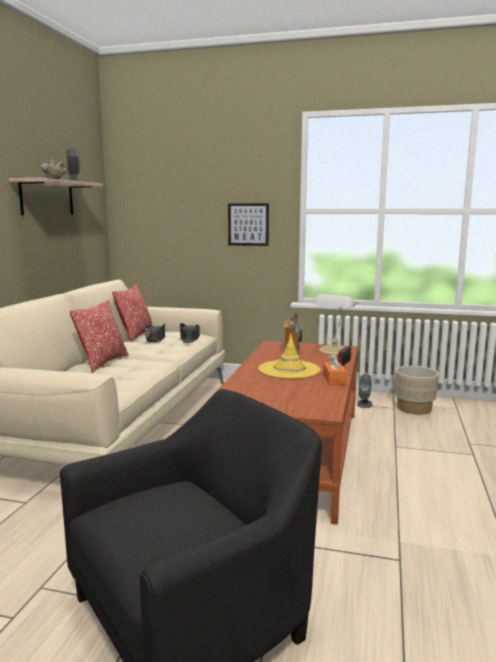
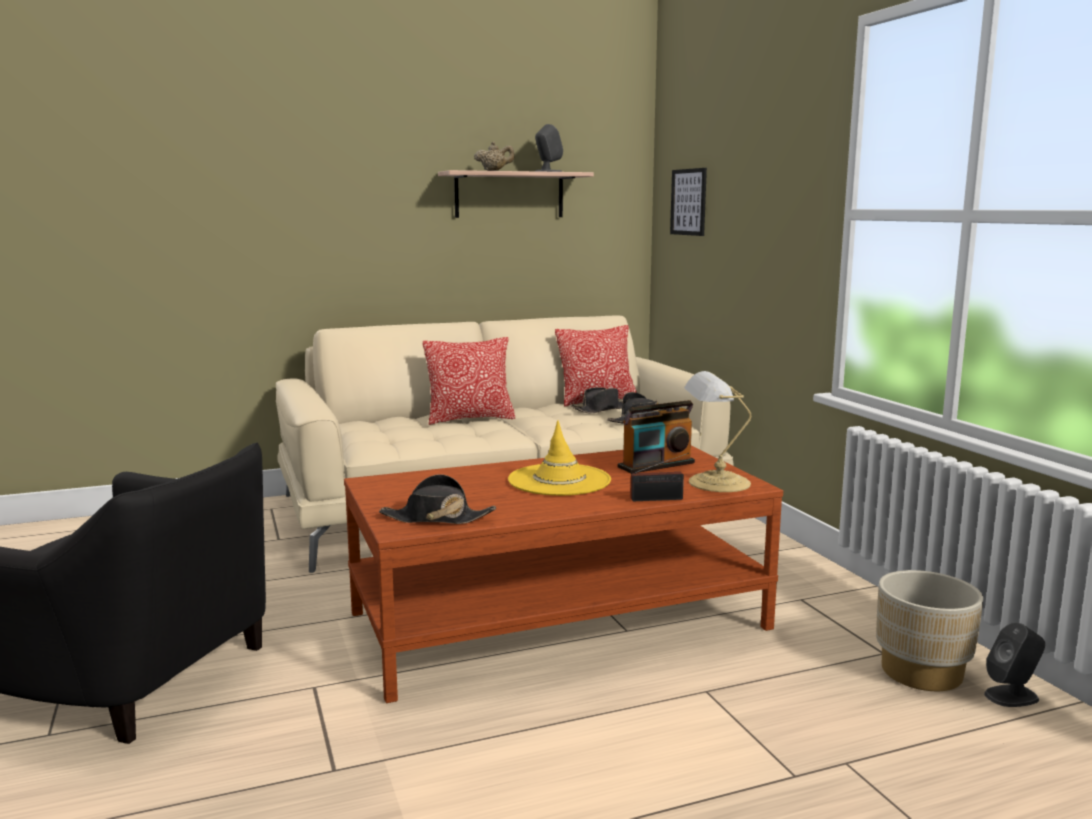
camera: 55 degrees right, 0 degrees up
picture [228,203,269,246] -> picture moved to [670,168,707,236]
orange tissue box [323,354,346,385] -> none
grey speaker [357,374,372,408] -> grey speaker moved to [984,622,1045,707]
none -> black hat [379,474,496,524]

